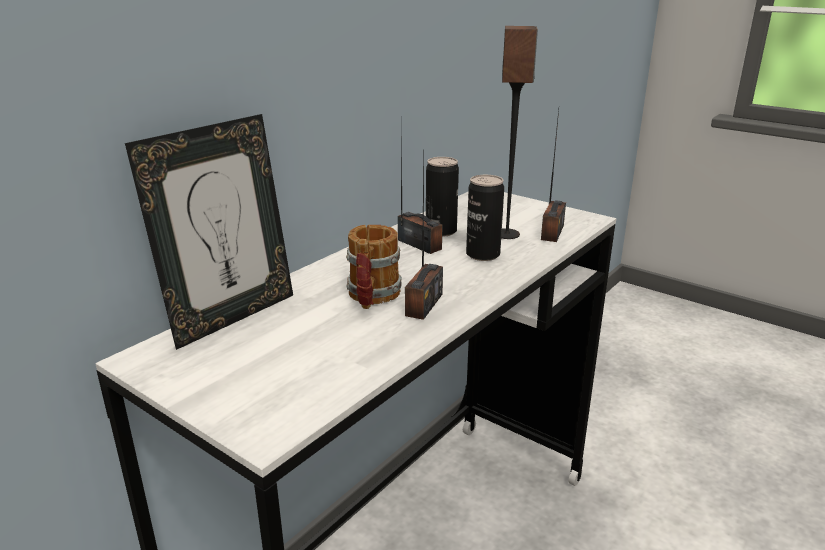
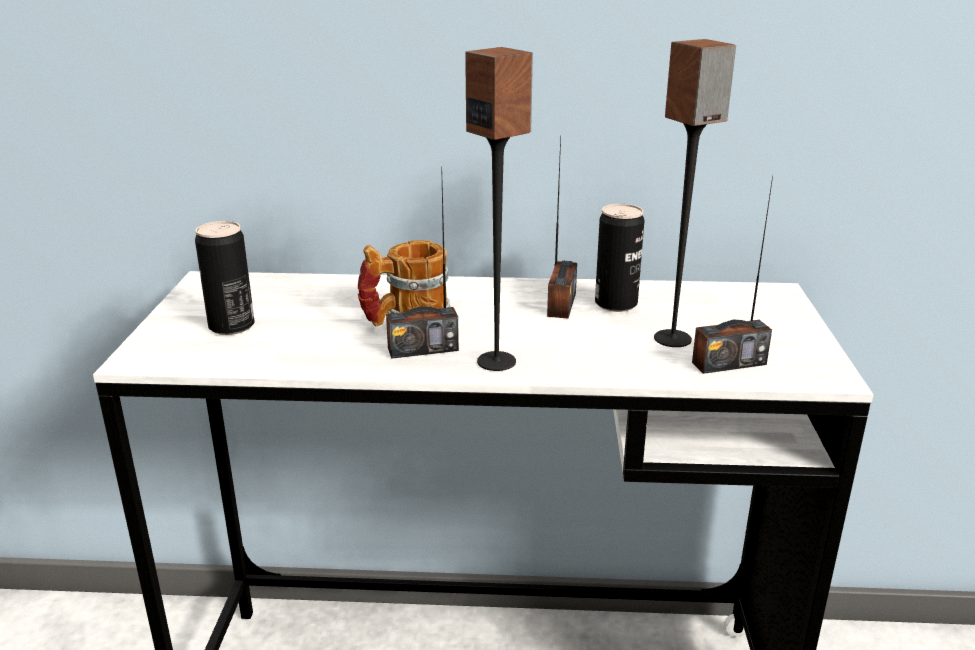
camera: 55 degrees right, 0 degrees up
picture frame [125,114,293,350] -> none
can [466,175,504,261] -> can moved to [195,221,254,335]
none -> speaker [465,47,533,371]

